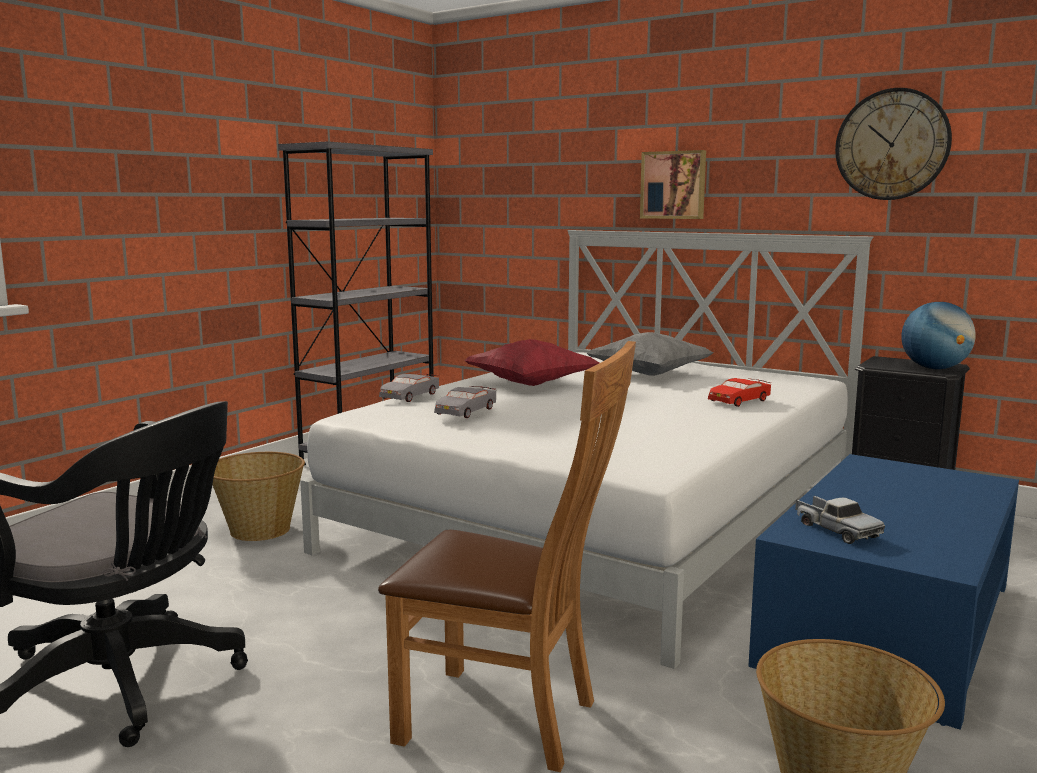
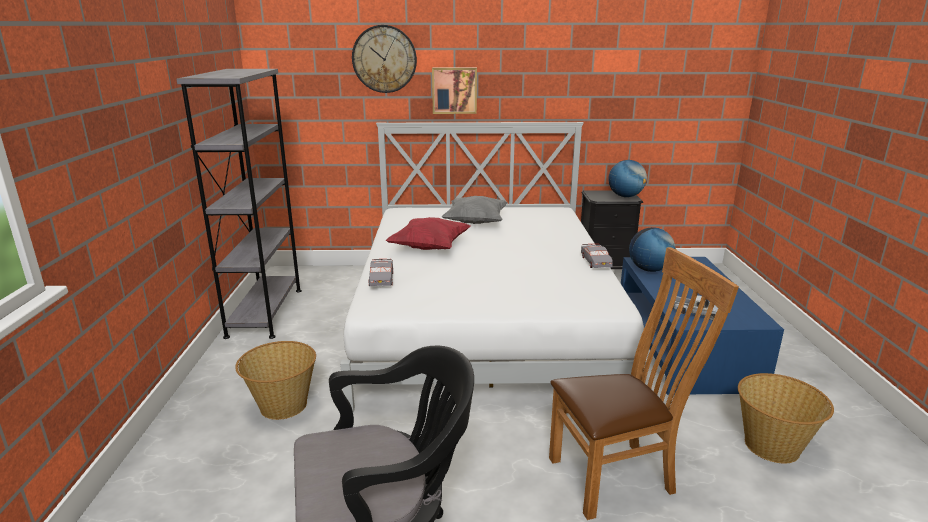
camera: 35 degrees left, 10 degrees up
grey toy car [434,386,496,418] -> grey toy car moved to [581,244,613,268]
red toy car [708,378,771,407] -> none
wall clock [835,88,952,200] -> wall clock moved to [352,25,417,93]
none -> globe [629,227,677,272]

